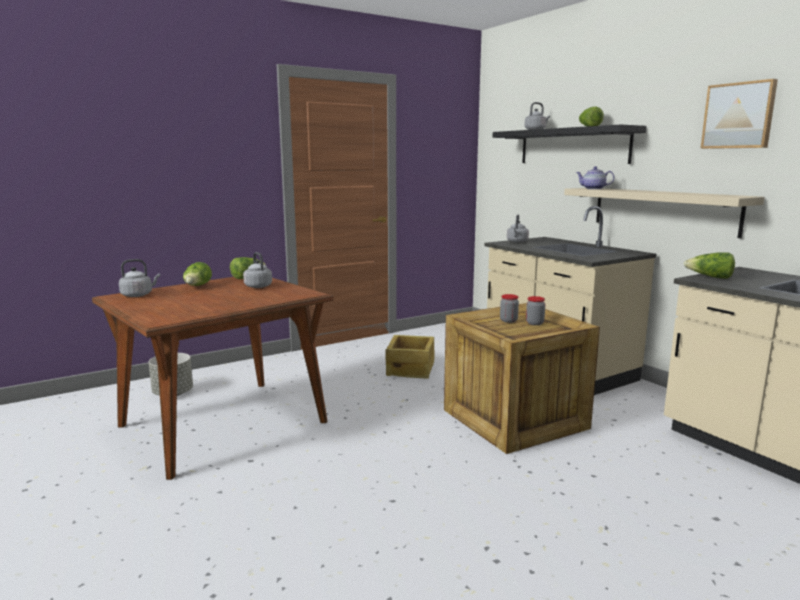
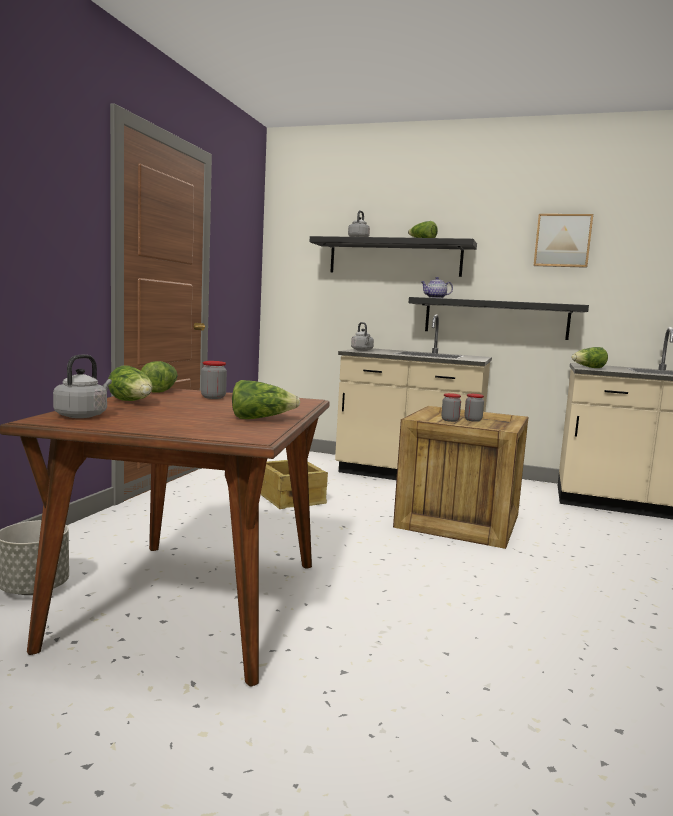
camera: 40 degrees left, 5 degrees down
grey kettle [243,252,272,288] -> jar [201,361,227,399]
beige shelf [564,188,764,238] -> black shelf [409,297,589,340]
none -> lettuce [232,380,300,419]

